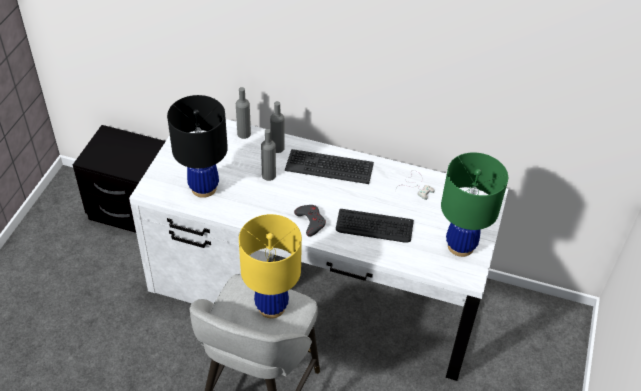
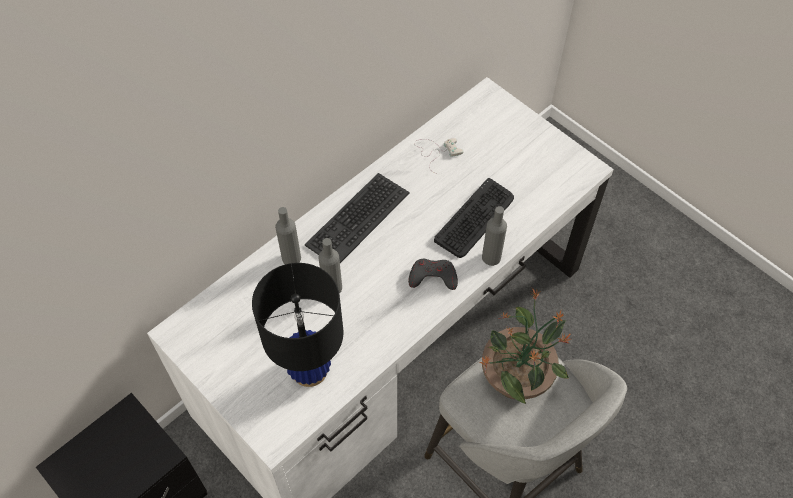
camera: 60 degrees left, 10 degrees up
grey bottle [236,87,251,139] -> grey bottle moved to [482,206,507,266]
yellow table lamp [239,214,302,318] -> potted plant [480,287,571,404]
green table lamp [441,152,508,257] -> none

